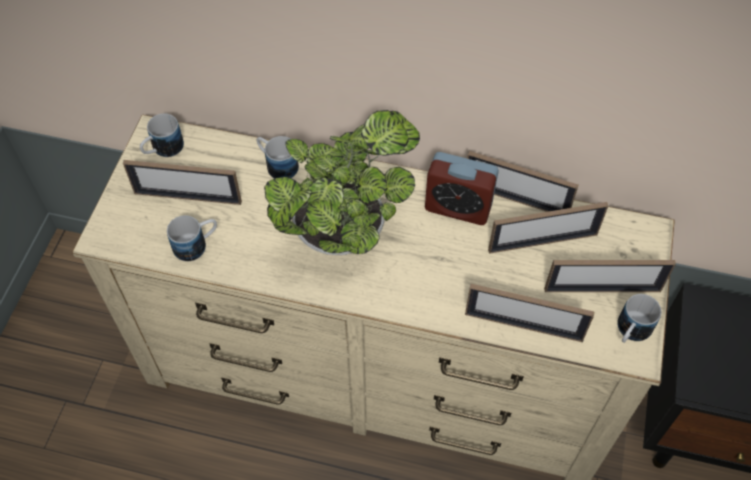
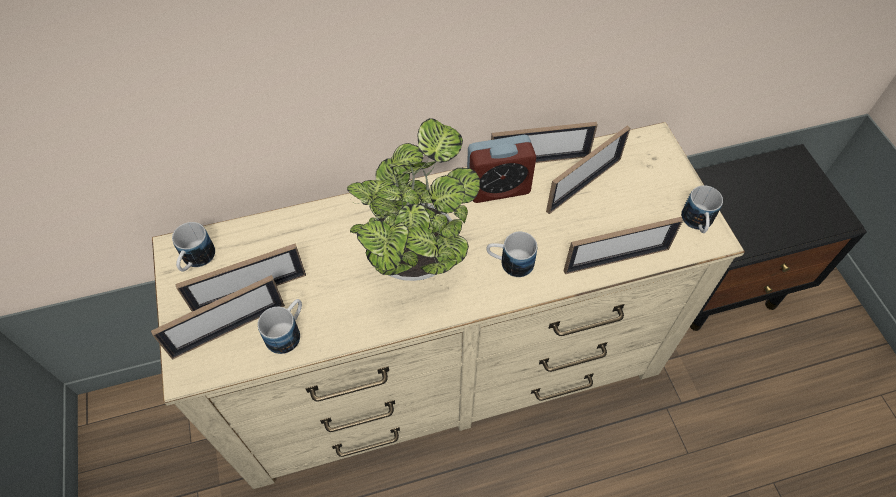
camera: 30 degrees left, 0 degrees up
mug [257,136,299,178] -> mug moved to [487,232,537,277]
picture frame [544,260,676,292] -> picture frame moved to [151,275,285,359]

